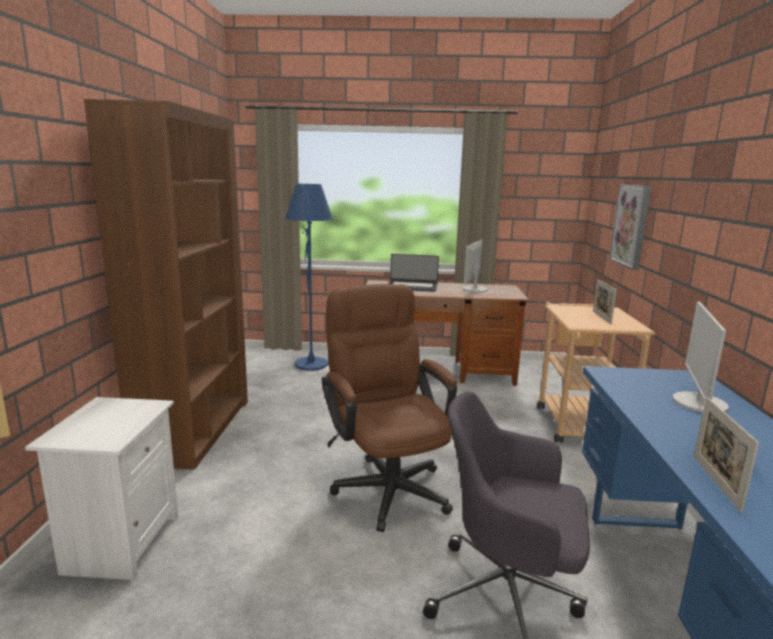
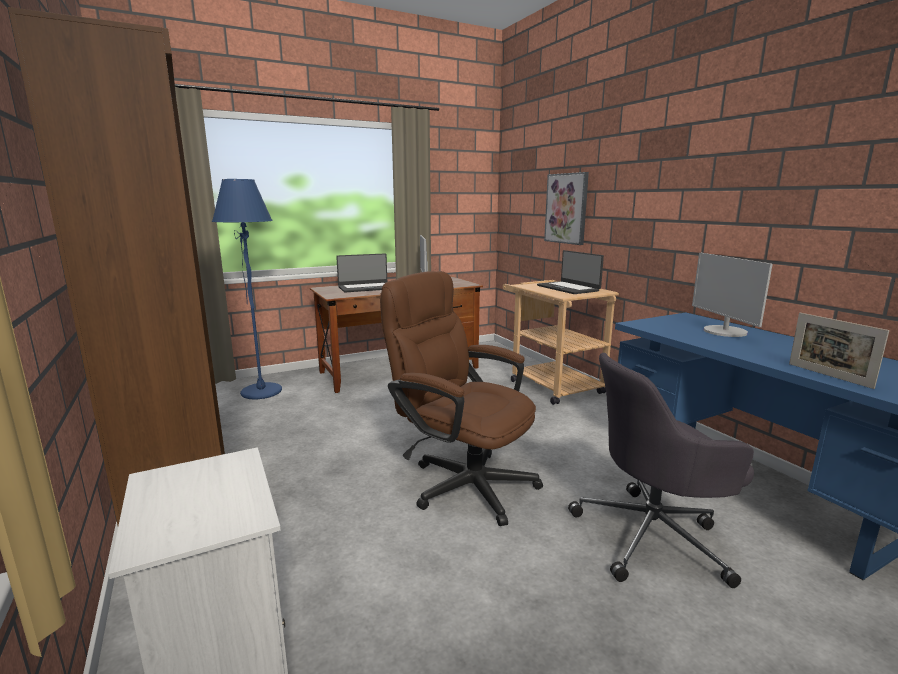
camera: 30 degrees left, 0 degrees up
picture frame [593,279,617,324] -> laptop [537,250,604,294]

